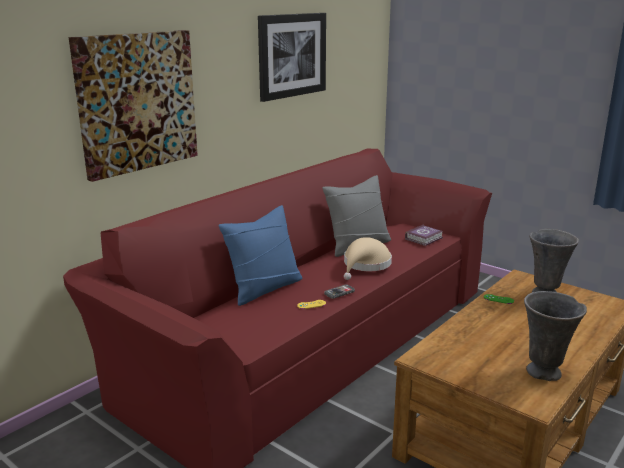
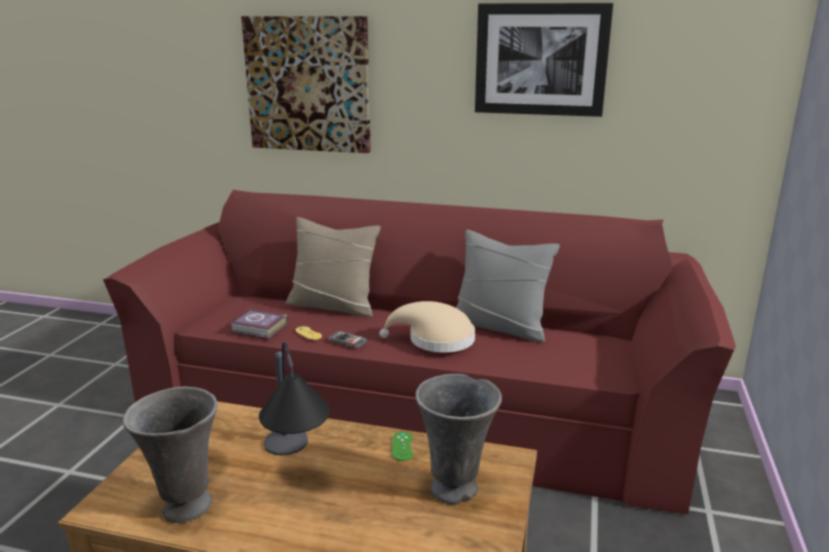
camera: 65 degrees right, 0 degrees up
blue pillow [218,205,302,306] -> beige pillow [286,217,381,317]
book [405,224,443,246] -> book moved to [230,309,288,339]
none -> table lamp [259,342,330,455]

